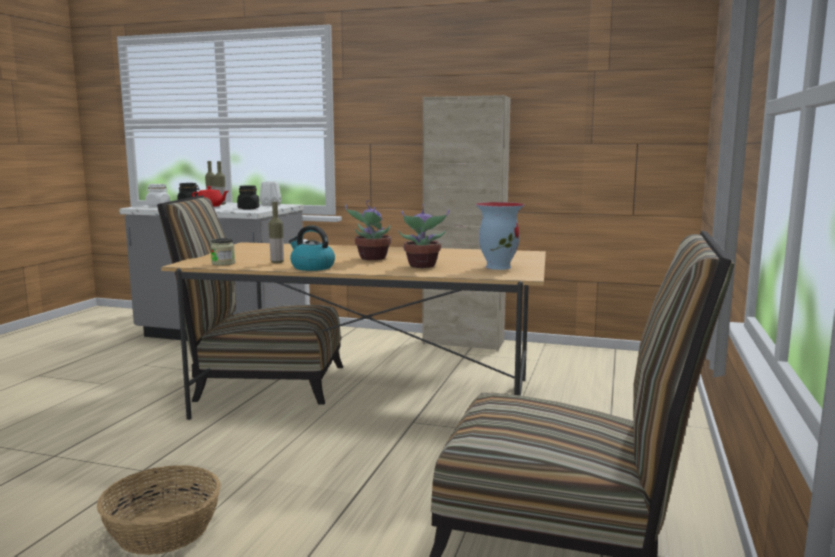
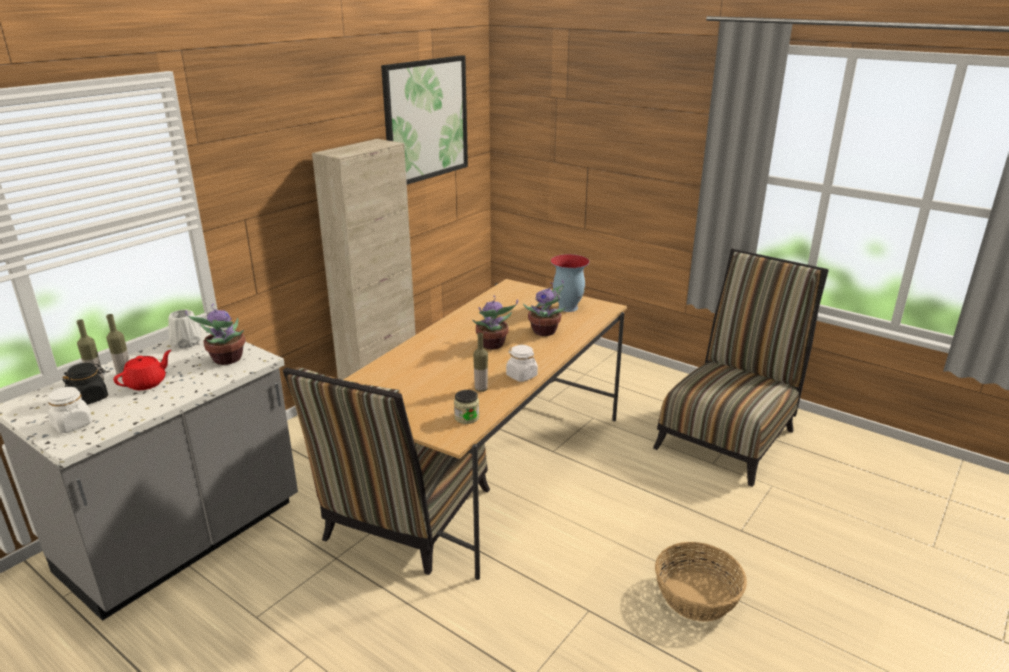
camera: 70 degrees left, 15 degrees up
black jar [237,185,259,210] -> potted plant [185,304,245,365]
kettle [289,226,335,271] -> white jar [506,345,538,382]
none -> picture [381,55,468,185]

